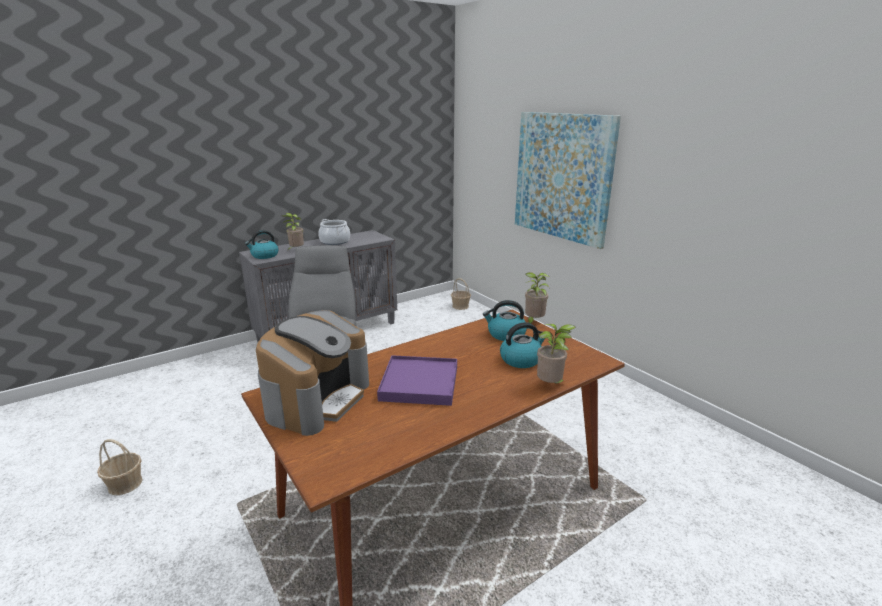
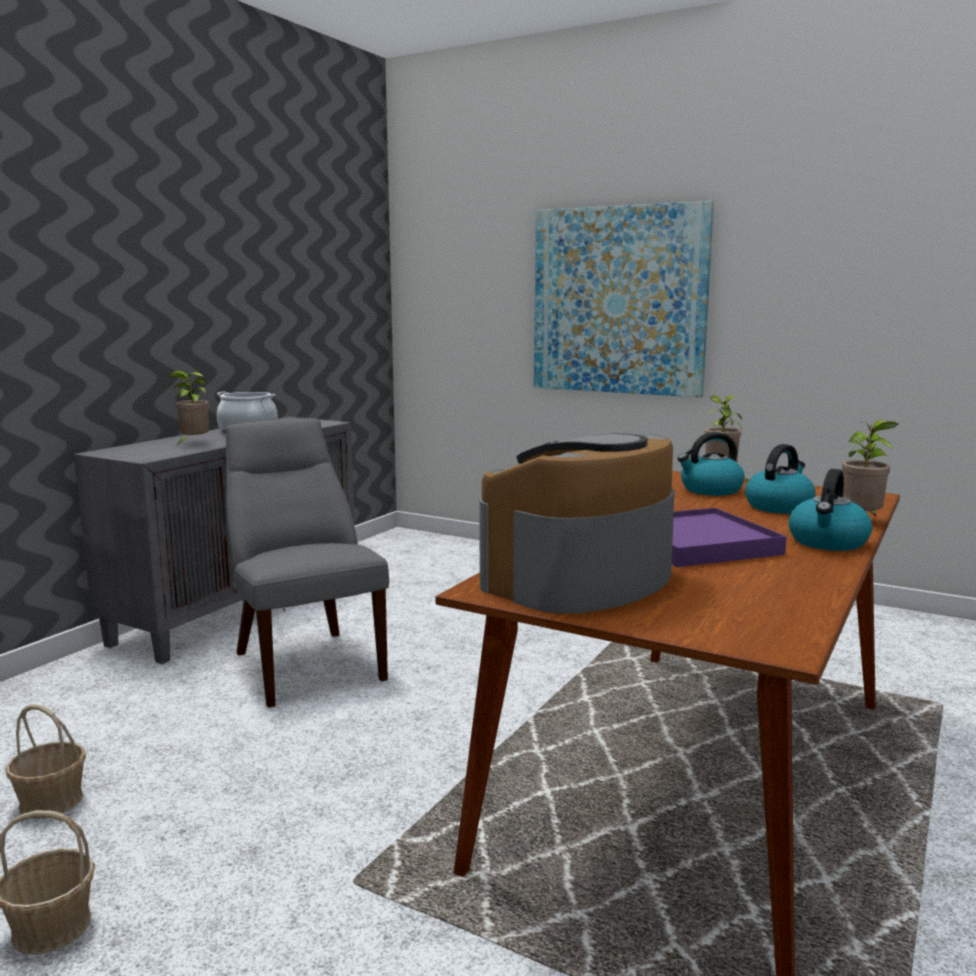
camera: 25 degrees left, 10 degrees down
kettle [245,230,279,259] -> kettle moved to [788,469,872,551]
coffee machine [256,310,369,436] -> coffee machine turned 135 degrees counterclockwise [480,433,674,614]
basket [451,278,471,310] -> basket moved to [6,704,86,819]

